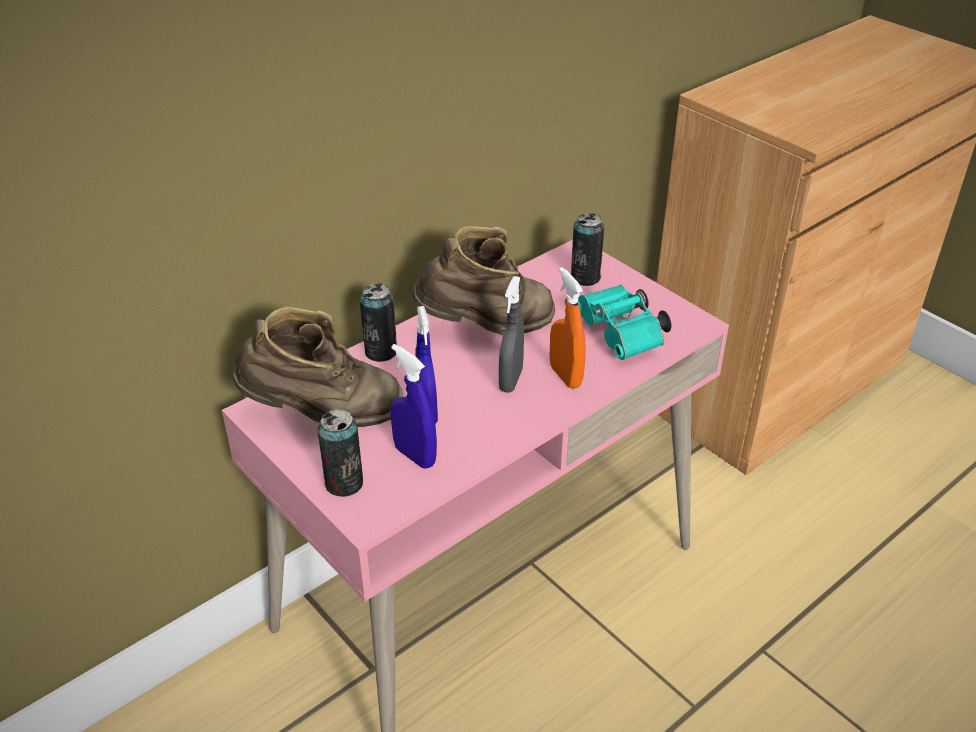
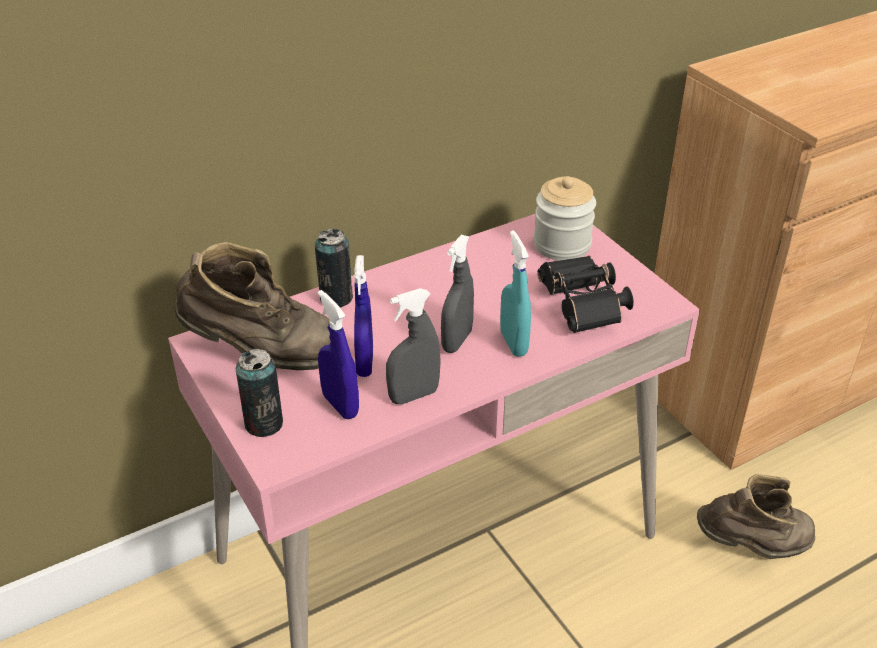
camera: 10 degrees right, 0 degrees up
brown boot [412,226,555,335] -> brown boot moved to [697,474,815,559]
orange spray bottle [550,267,586,389] -> turquoise spray bottle [500,230,531,357]
can [571,213,605,286] -> jar [533,176,596,261]
turquoise binoculars [578,285,671,360] -> black binoculars [537,256,634,333]
none -> grey spray bottle [386,288,441,404]

